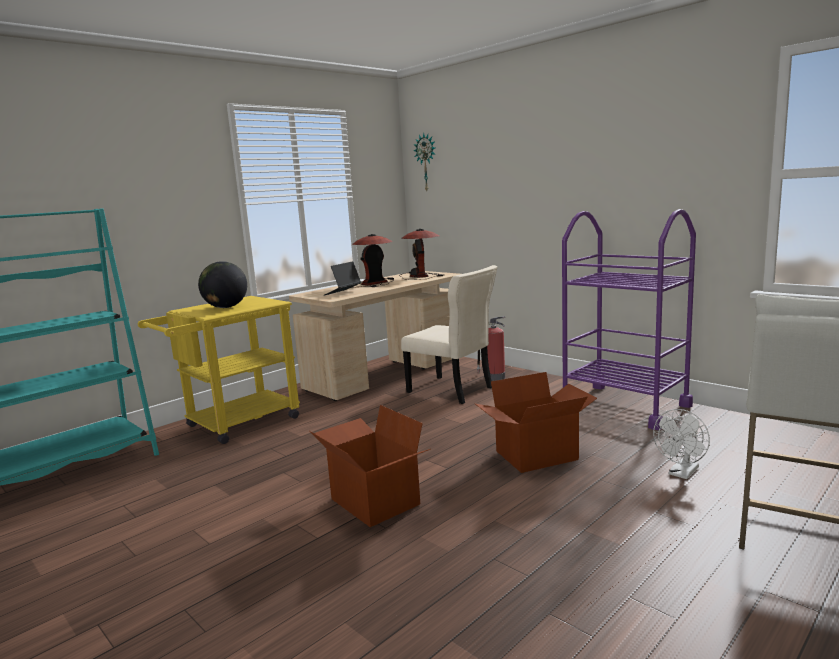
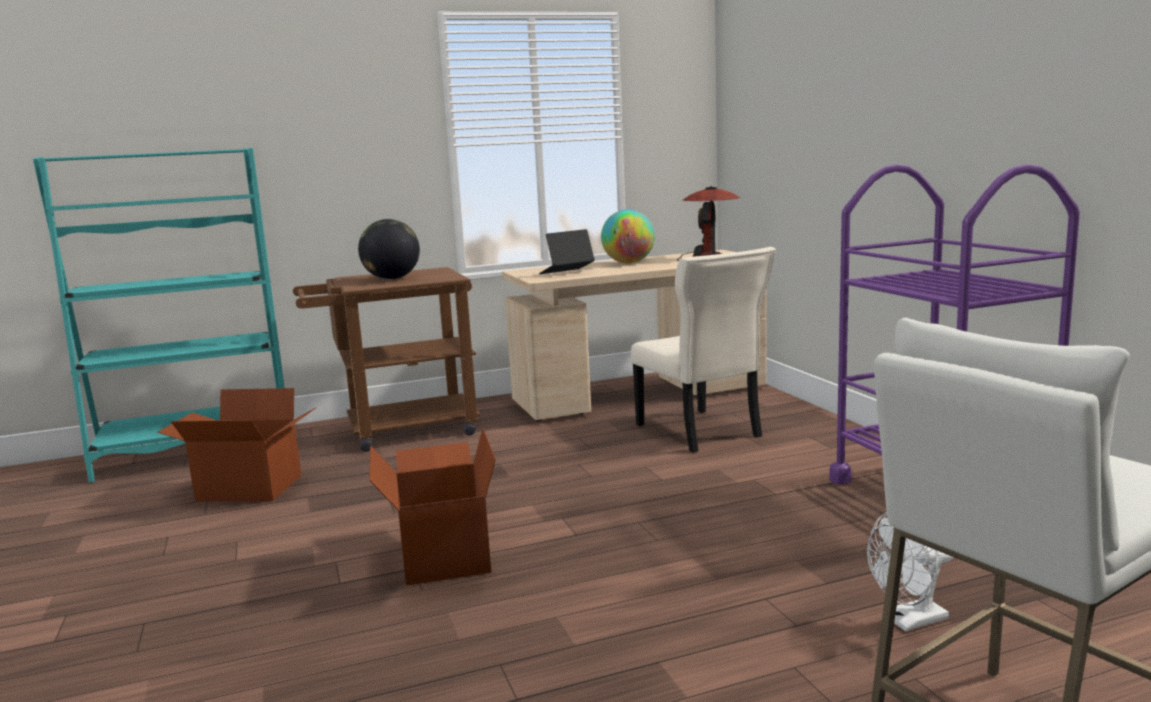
camera: 25 degrees right, 0 degrees up
yellow cart [138,296,300,444] -> brown cart [293,267,481,452]
table lamp [352,234,394,287] -> globe [601,209,655,263]
wall clock [414,133,435,191] -> none
cardboard box [475,372,597,473] -> cardboard box moved to [157,388,317,502]
fire extinguisher [477,316,505,381] -> none

